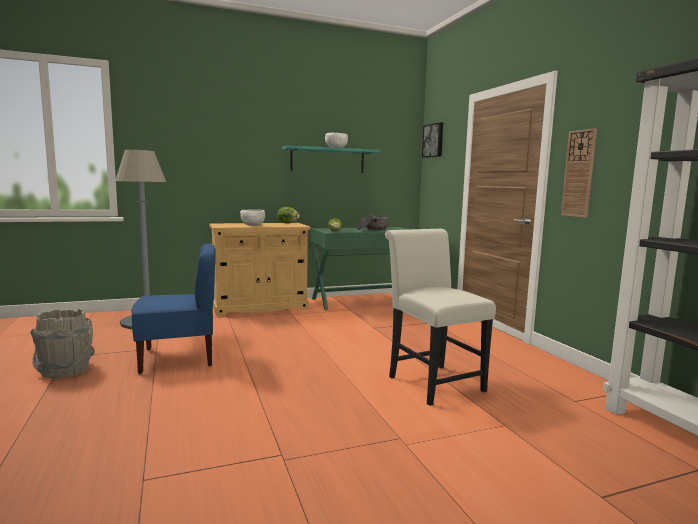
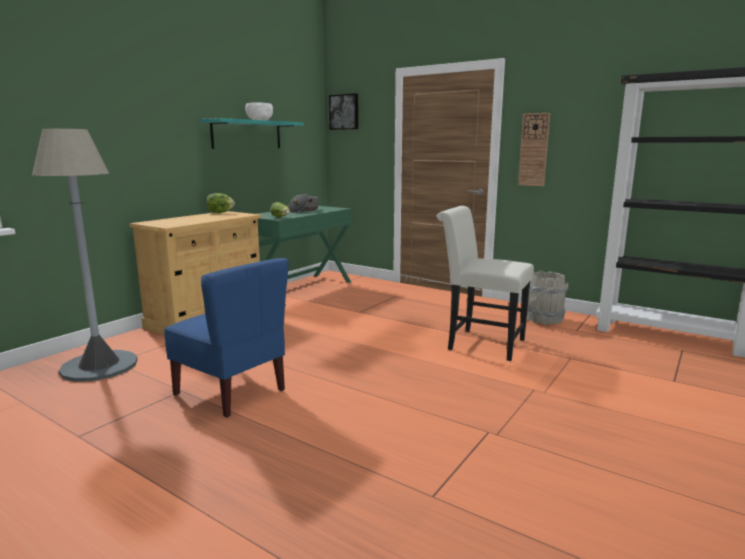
camera: 35 degrees left, 5 degrees up
grey bucket [31,309,95,379] -> grey bucket moved to [527,271,569,325]
blue chair [131,244,215,374] -> blue chair turned 90 degrees clockwise [164,258,289,418]
white bowl [240,209,265,226] -> none

